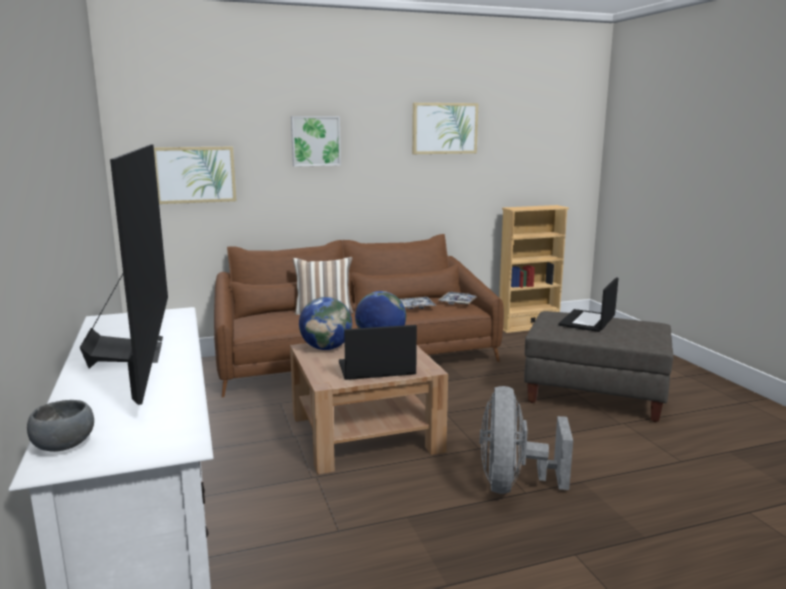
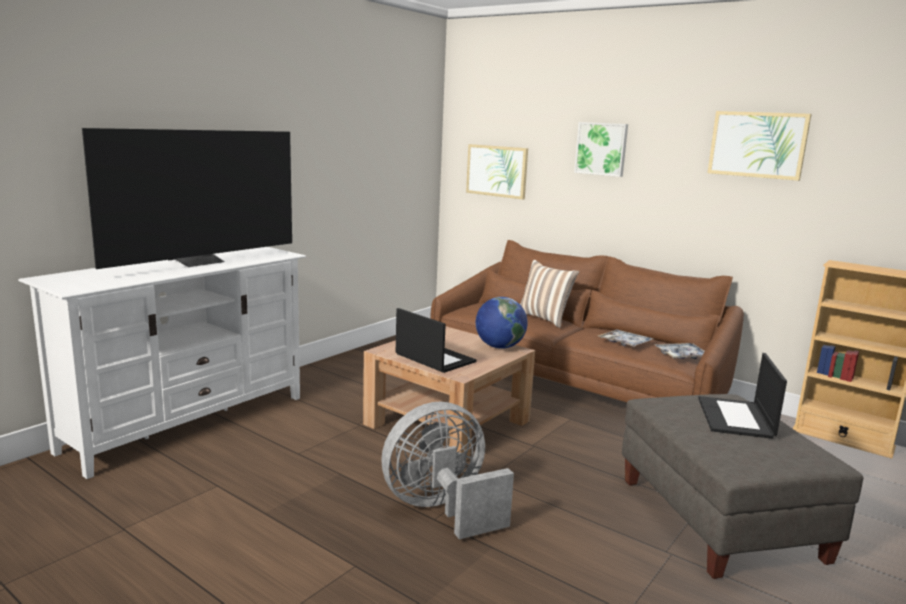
camera: 55 degrees right, 0 degrees up
grey bowl [27,400,94,452] -> none
globe [299,297,352,350] -> none
laptop [558,277,618,332] -> laptop turned 75 degrees counterclockwise [698,353,787,439]

